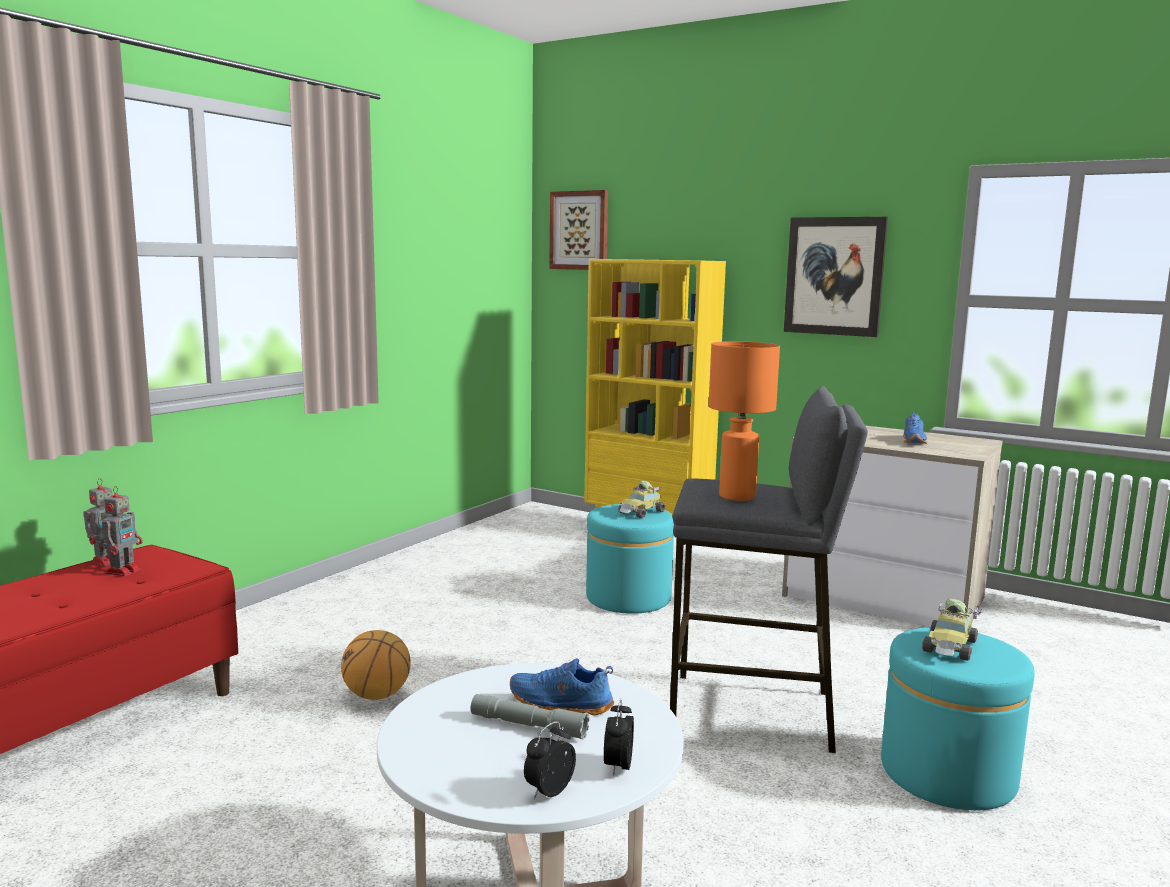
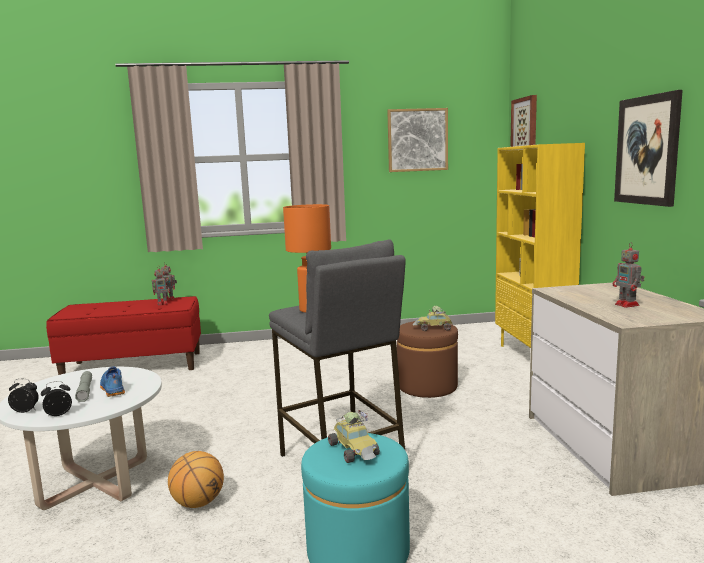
camera: 50 degrees right, 0 degrees up
basketball [341,630,411,700] -> basketball moved to [168,451,224,508]
turquoise ottoman [586,504,674,614] -> brown ottoman [397,321,458,398]
blue shoe [903,413,927,444] -> toy robot [613,242,644,308]
toy car [922,599,982,661] -> toy car turned 105 degrees counterclockwise [328,410,380,463]
none -> picture [387,108,448,172]

